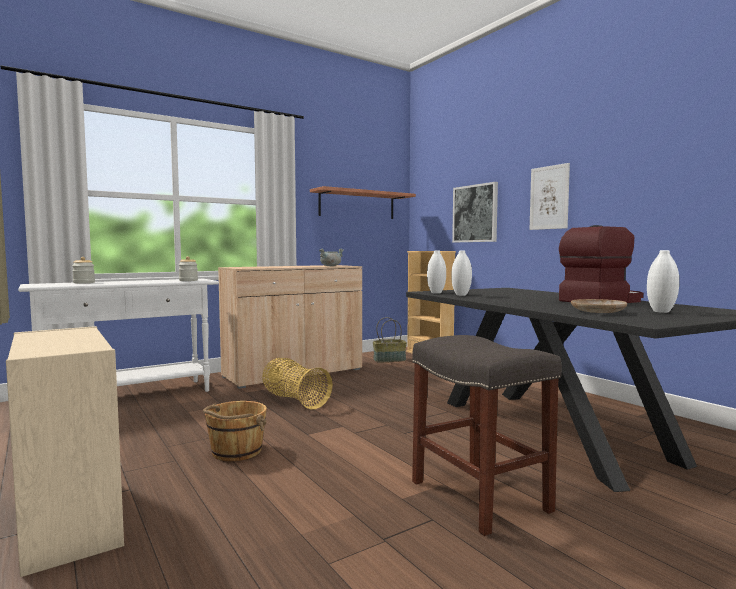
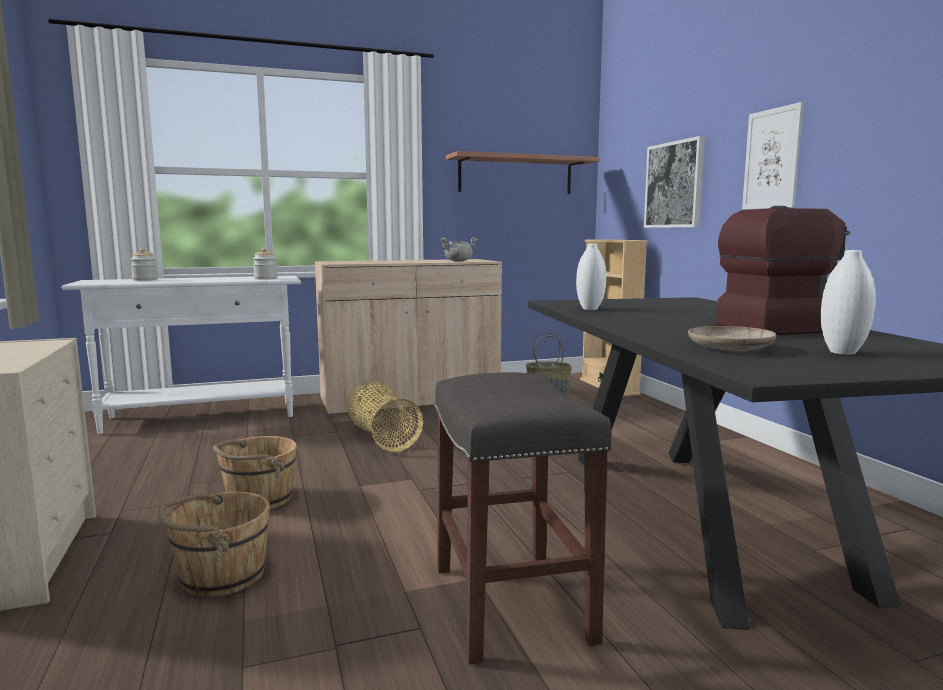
camera: 15 degrees right, 5 degrees up
white vase [427,250,446,293] -> none
none -> brown bucket [158,490,270,597]

